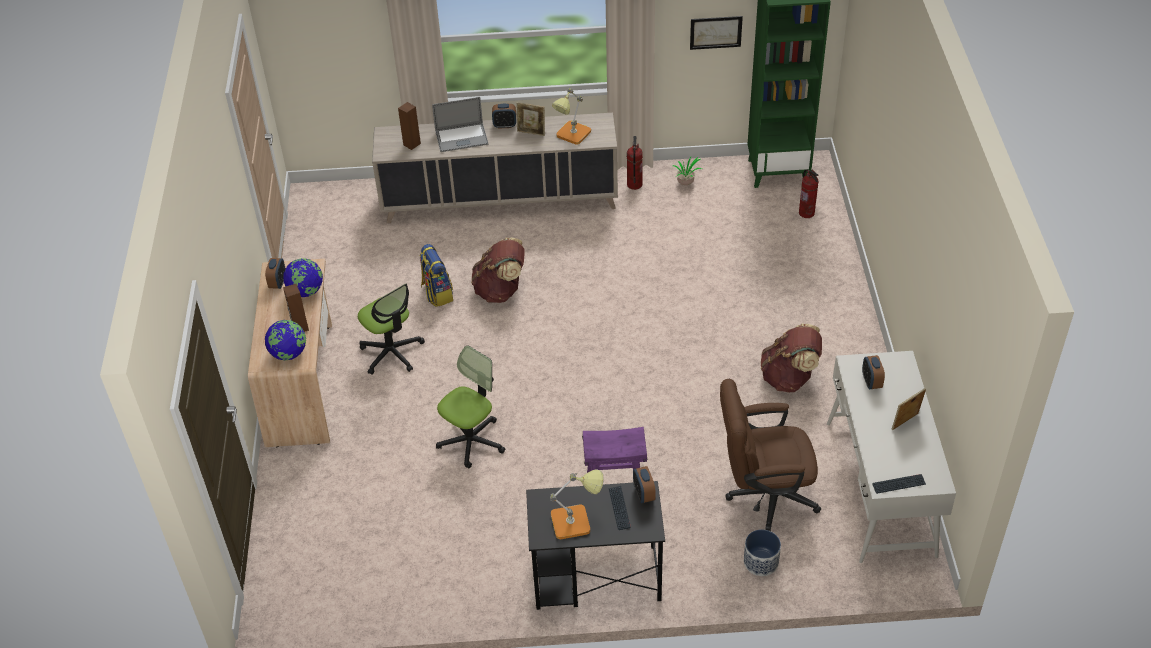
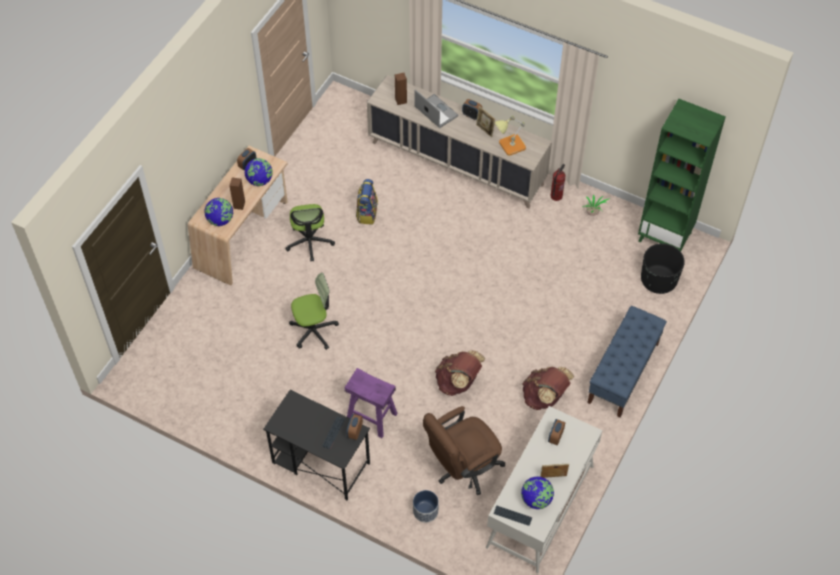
camera: 30 degrees right, 10 degrees up
laptop [432,97,488,152] -> laptop turned 150 degrees counterclockwise [415,89,459,128]
brown backpack [471,237,524,303] -> brown backpack moved to [435,351,485,396]
table lamp [550,469,604,539] -> none
picture [690,16,743,50] -> none
brown office chair [720,379,821,531] -> brown office chair turned 60 degrees counterclockwise [423,406,505,495]
fire extinguisher [799,169,819,218] -> black planter [641,243,685,294]
none -> globe [521,477,554,509]
none -> blue bench [587,306,667,418]

